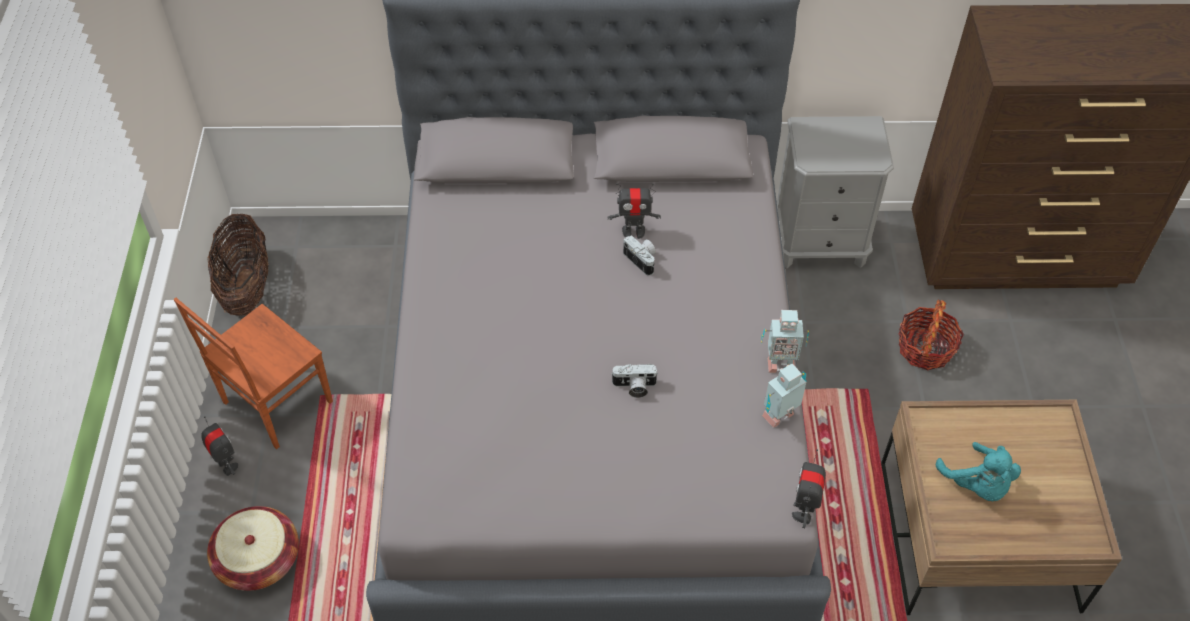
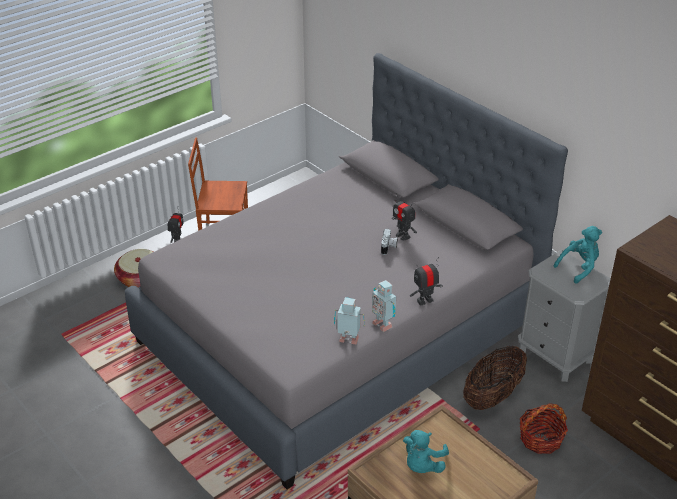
camera: 50 degrees right, 15 degrees down
basket [207,214,269,316] -> basket moved to [463,346,527,410]
camera [611,364,659,398] -> none
toy robot [792,449,826,528] -> toy robot moved to [410,257,443,306]
none -> turquoise plush toy [554,226,602,284]

